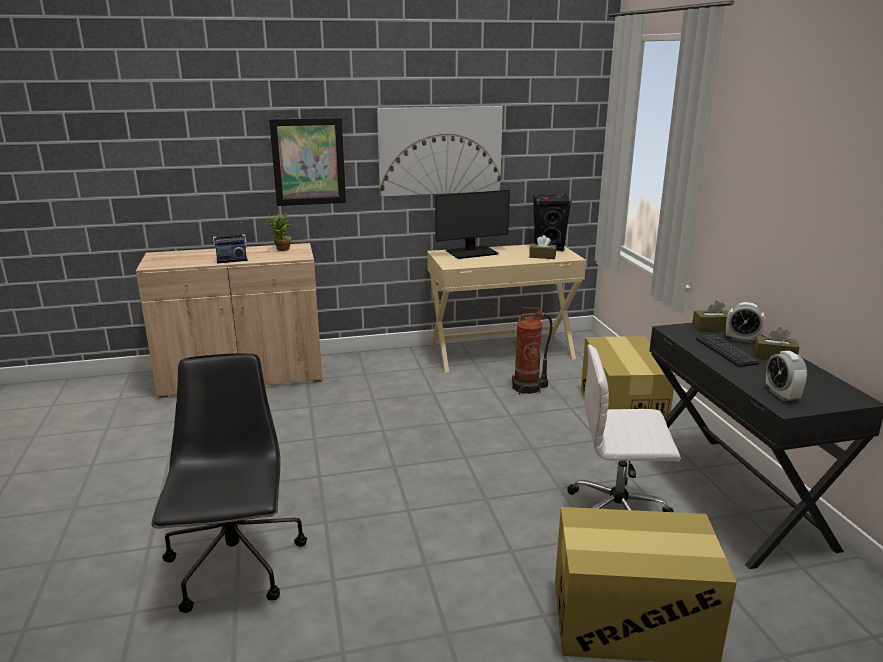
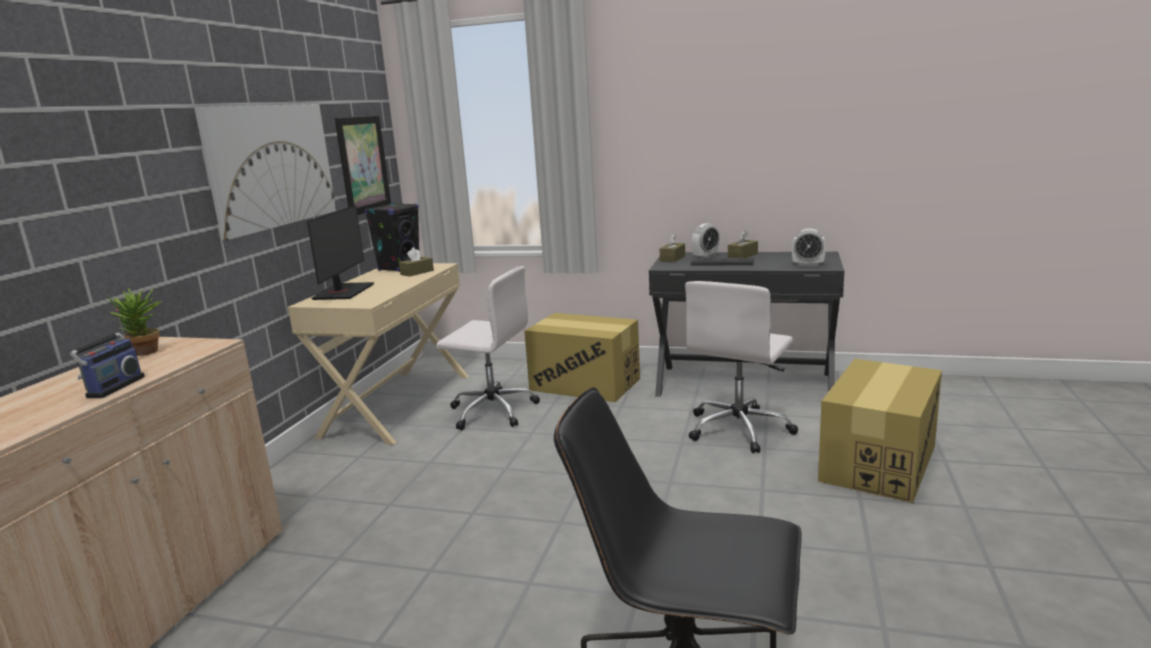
camera: 60 degrees left, 5 degrees down
picture [269,118,346,206] -> picture moved to [335,115,391,215]
fire extinguisher [512,307,553,394] -> white office chair [436,266,540,430]

